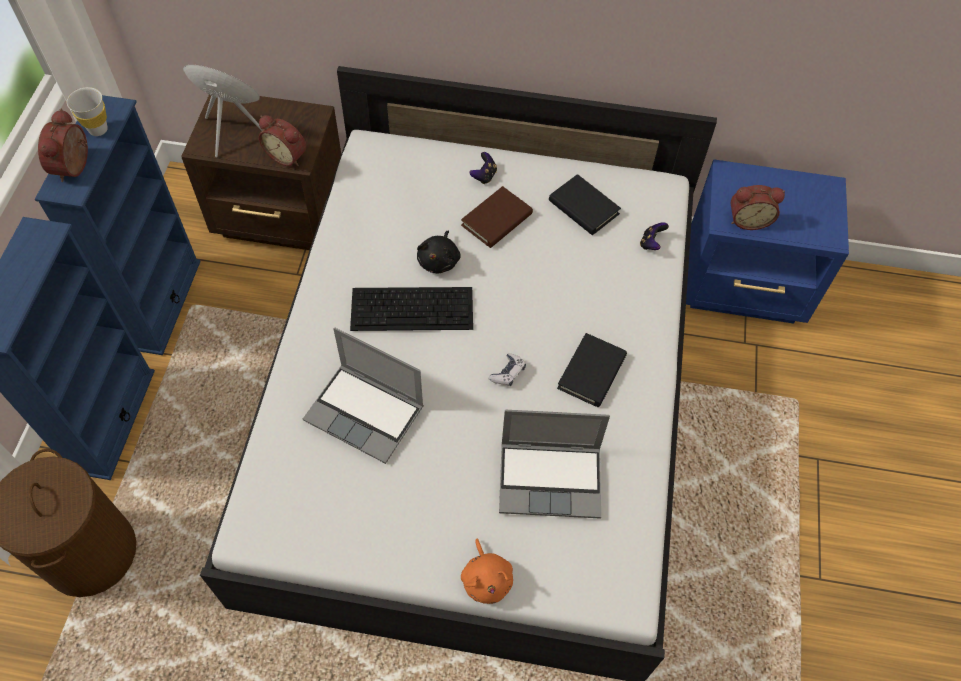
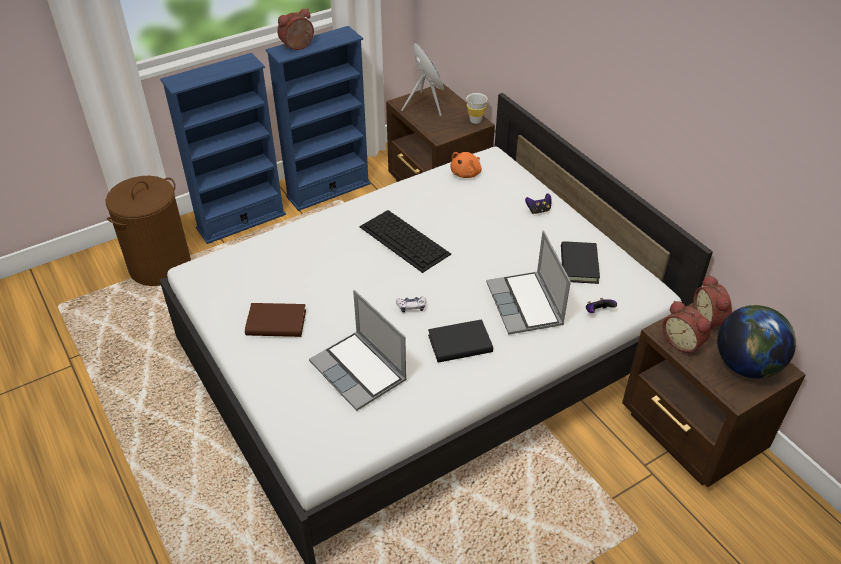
camera: 50 degrees right, 15 degrees down
white cup [67,87,108,136] -> white cup moved to [466,93,488,124]
alarm clock [259,115,306,166] -> alarm clock moved to [693,275,732,332]
laptop [303,328,424,464] -> laptop moved to [486,231,571,335]
black plush toy [417,231,461,273] -> none
brown book [461,186,533,248] -> brown book moved to [245,303,306,337]
orange plush toy [461,538,513,604] -> orange plush toy moved to [450,152,482,178]
blue nightstand [686,159,849,324] -> brown nightstand [622,303,806,487]
none -> globe [717,305,796,379]

